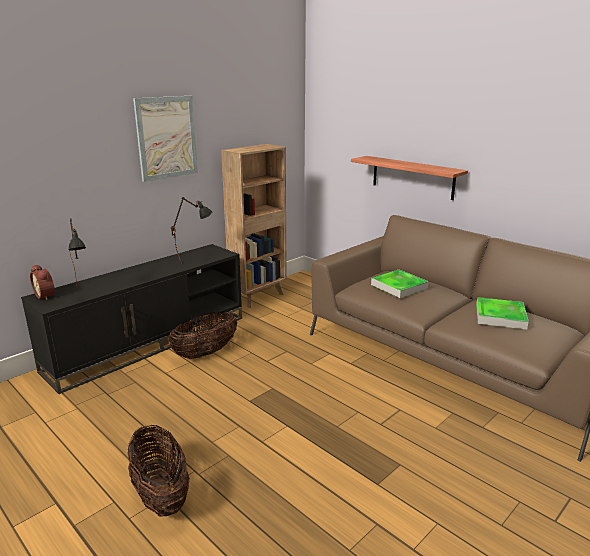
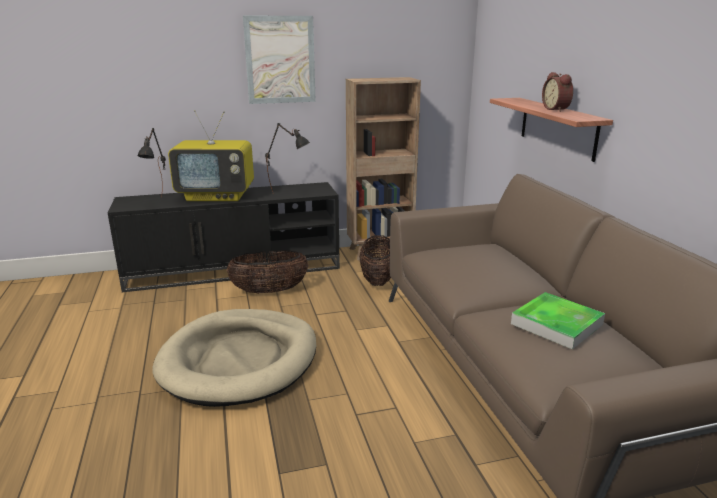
camera: 30 degrees right, 0 degrees up
alarm clock [30,264,55,300] -> alarm clock moved to [542,72,573,112]
basket [128,425,190,517] -> basket moved to [359,235,391,286]
tray [371,270,428,298] -> none
none -> beige dog bed [152,309,316,407]
none -> television [168,110,254,201]

